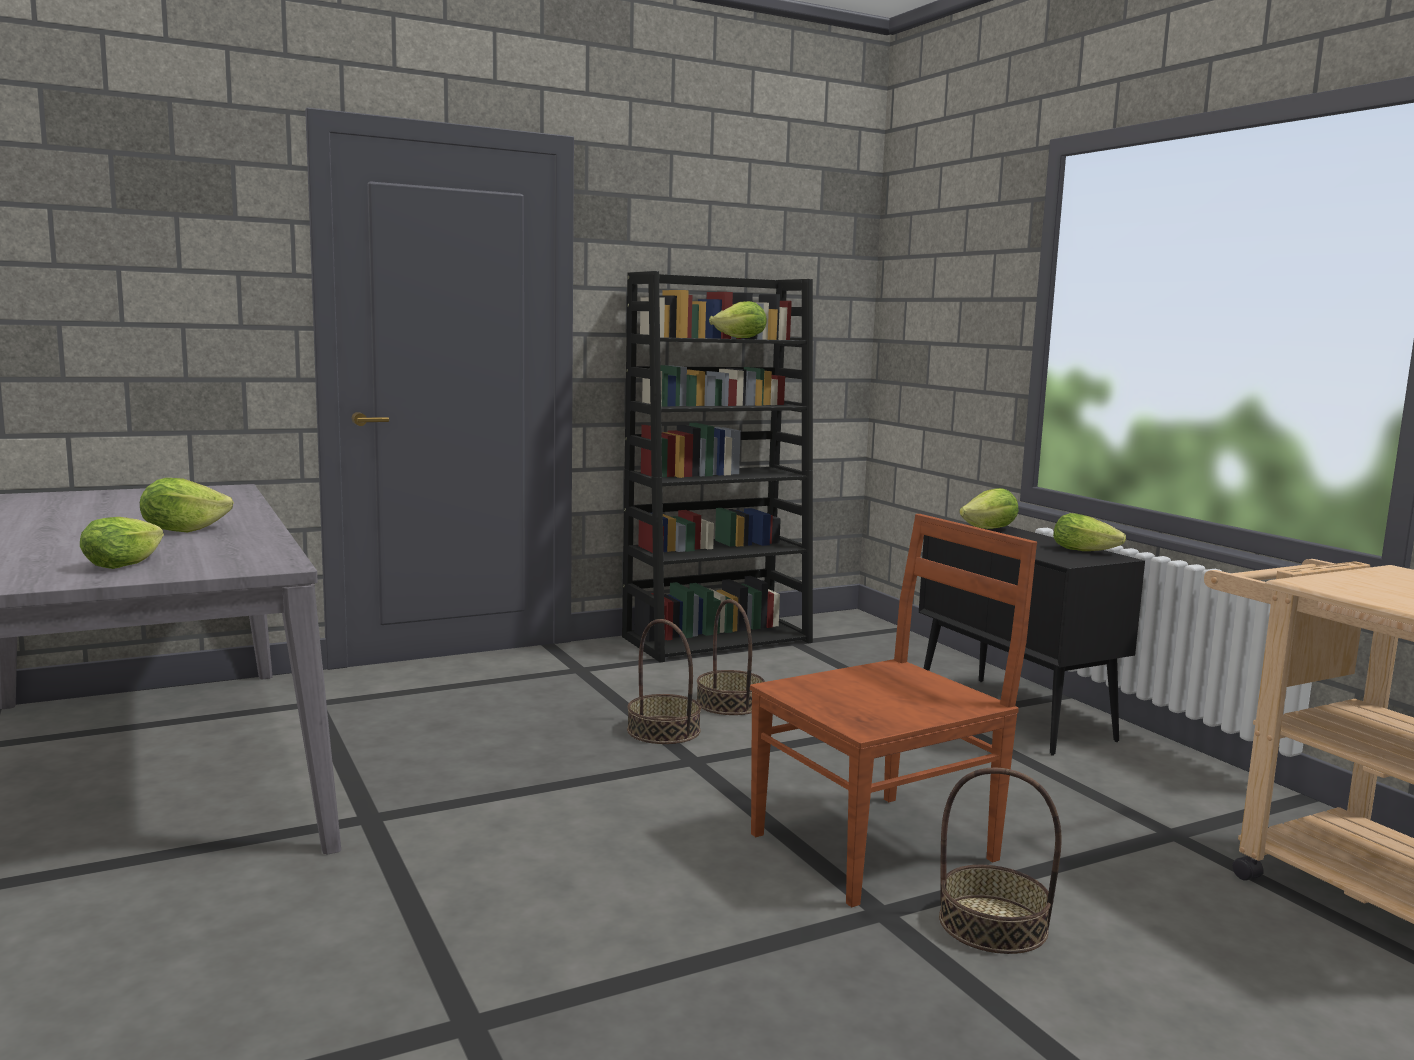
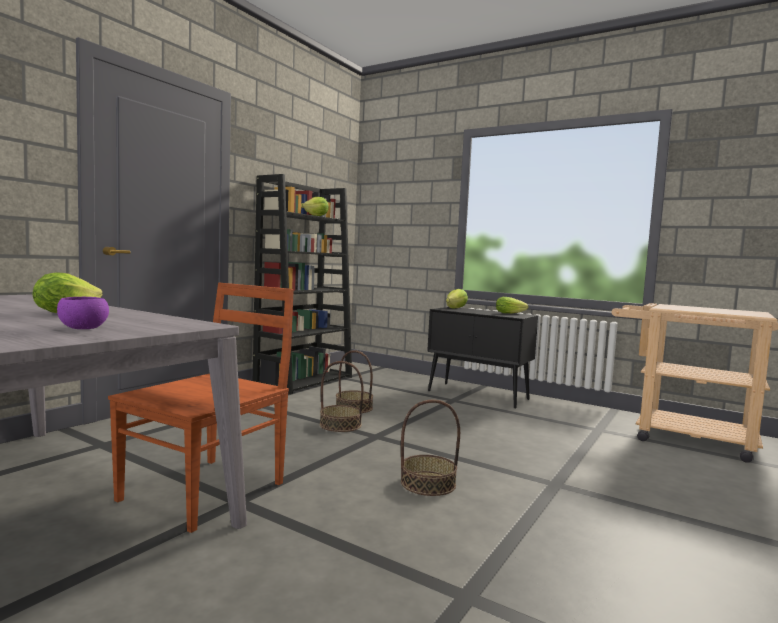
camera: 30 degrees left, 5 degrees down
lettuce [80,517,164,569] -> purple bowl [57,297,109,329]
brown chair [750,514,1037,907] -> brown chair moved to [108,283,294,533]
basket [939,767,1062,954] -> basket moved to [401,400,460,496]

